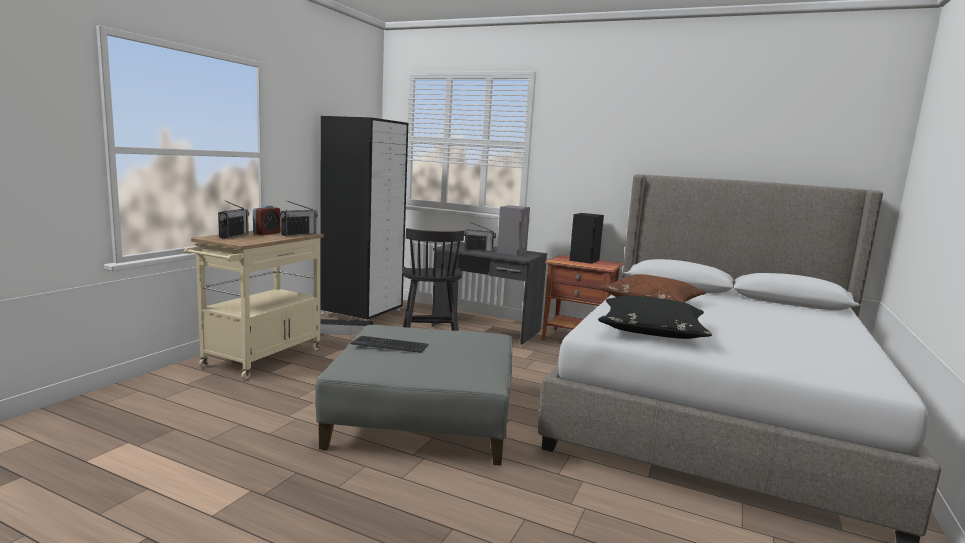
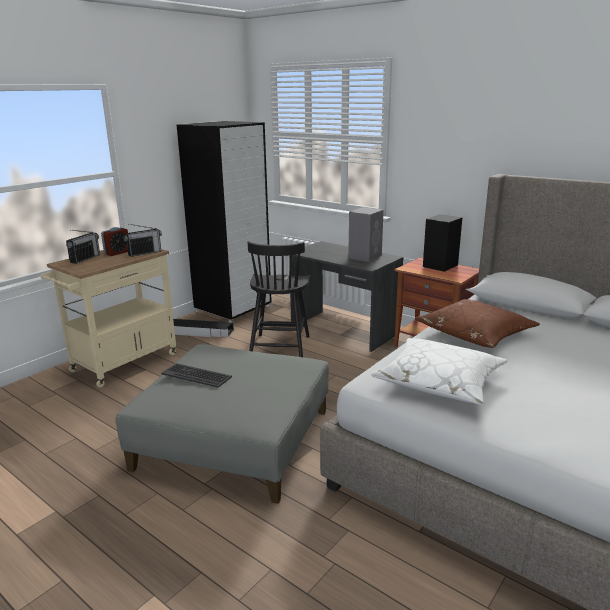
camera: 15 degrees right, 10 degrees up
radio [464,222,496,252] -> none
black pillow [598,295,712,339] -> white pillow [371,338,507,405]

